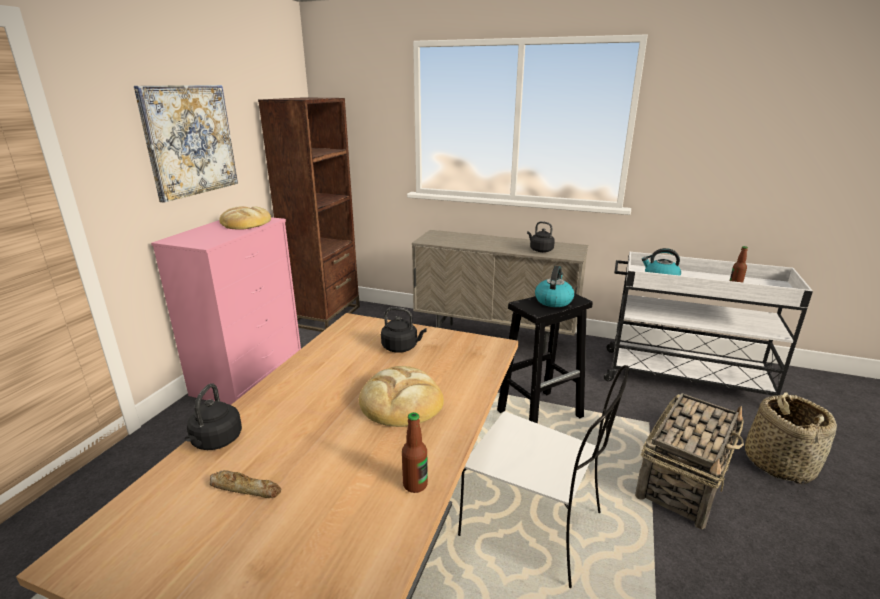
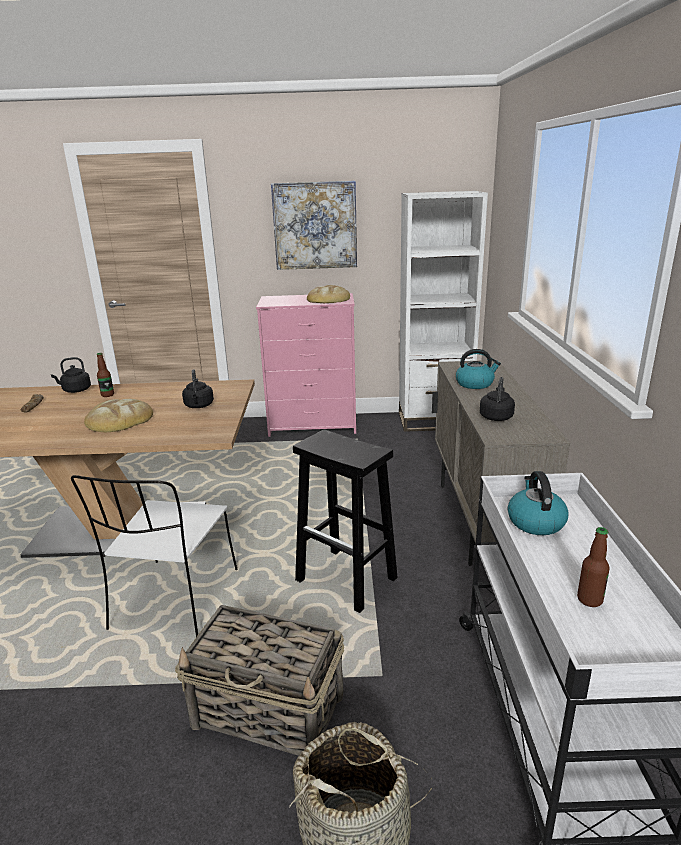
camera: 70 degrees right, 0 degrees up
brown bookcase [258,97,360,332] -> white bookcase [399,191,488,432]
bottle [402,412,428,493] -> bottle moved to [96,353,114,397]
kettle [535,266,574,307] -> kettle moved to [456,349,501,389]

